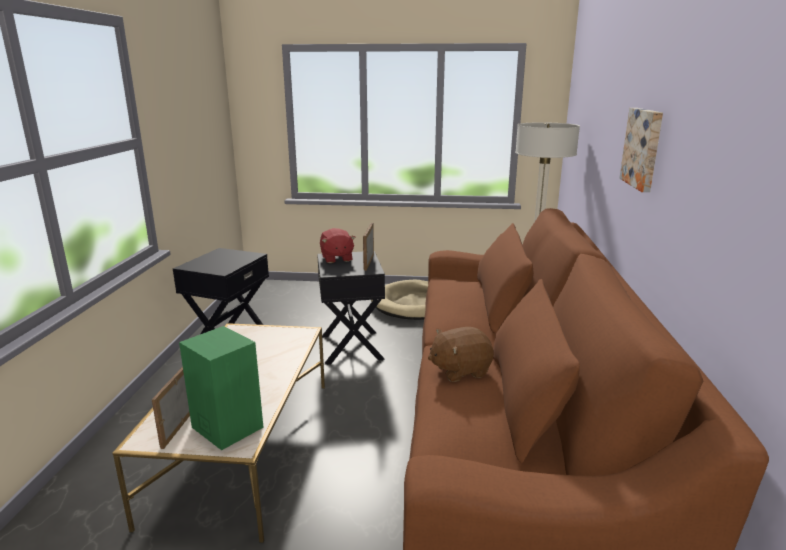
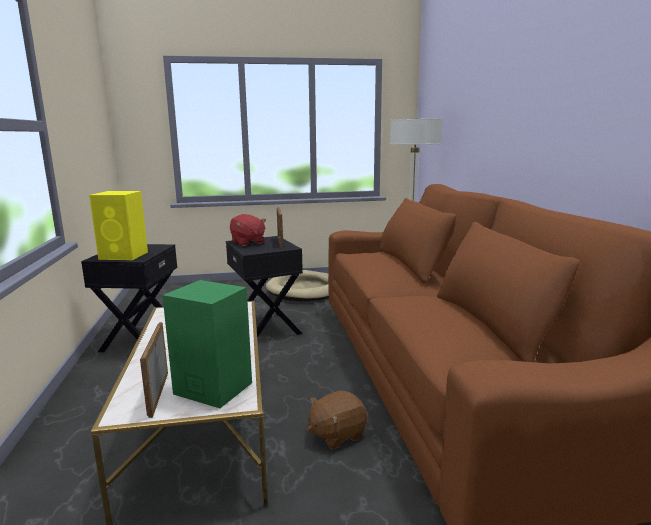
camera: 15 degrees left, 5 degrees down
brown plush toy [428,327,494,382] -> brown plush toy moved to [308,390,367,450]
picture [620,108,663,192] -> none
none -> yellow speaker [89,191,148,260]

